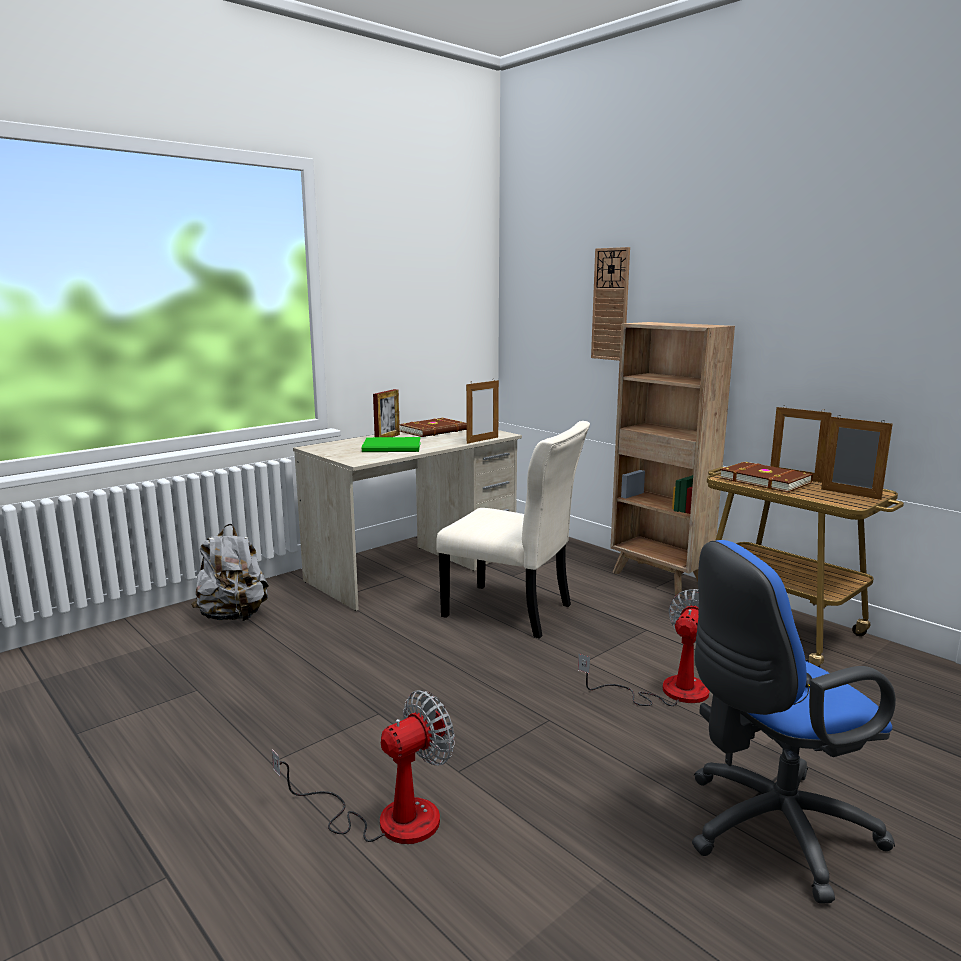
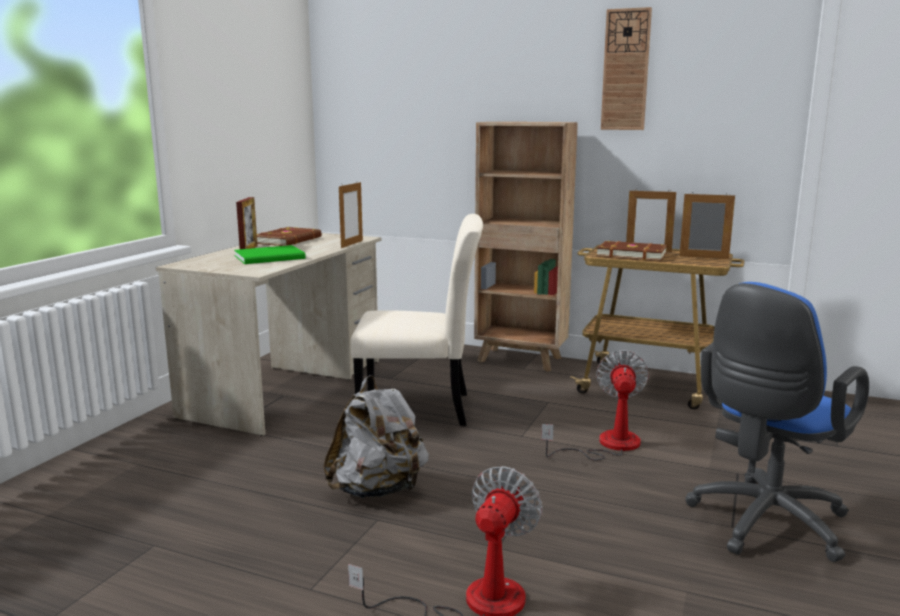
camera: 25 degrees left, 0 degrees up
grey backpack [191,524,269,621] -> grey backpack moved to [323,375,429,498]
wall clock [591,247,630,361] -> wall clock moved to [601,7,652,130]

